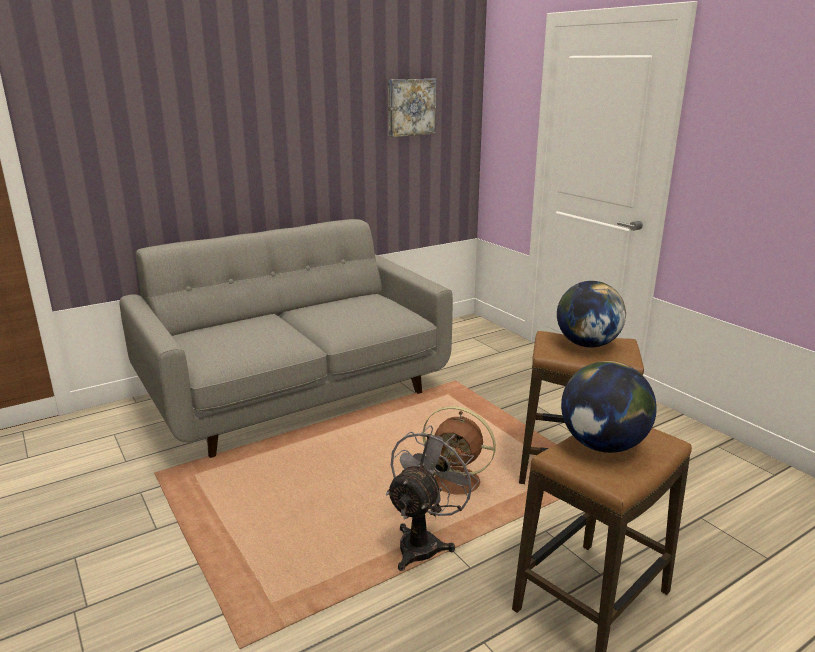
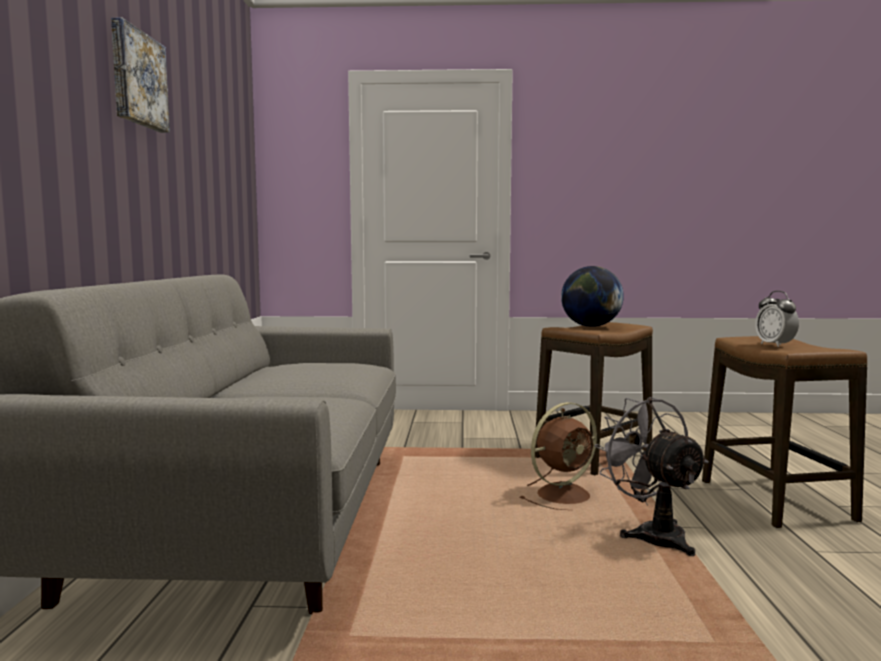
camera: 55 degrees left, 15 degrees down
picture [388,79,436,137] -> picture moved to [111,18,170,133]
globe [561,361,657,453] -> alarm clock [755,291,799,347]

